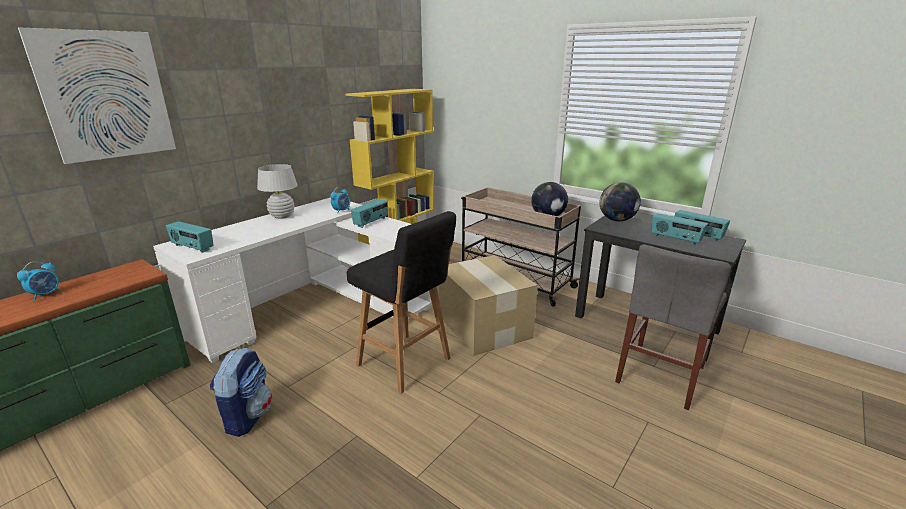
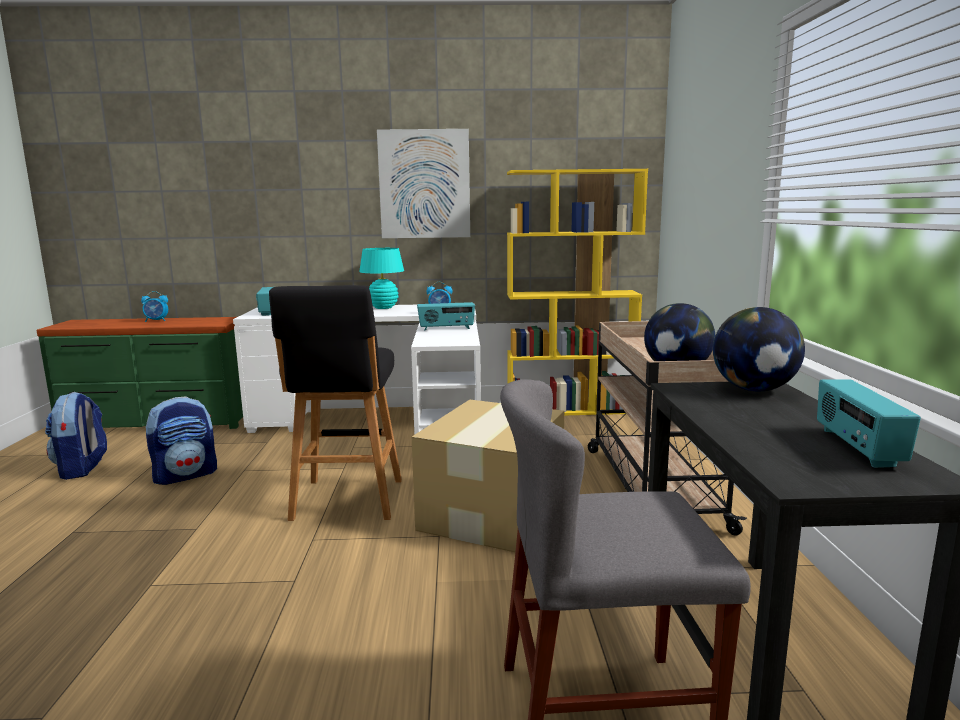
camera: 50 degrees right, 10 degrees down
picture [18,28,176,164] -> picture moved to [377,129,470,238]
white table lamp [257,164,298,219] -> turquoise table lamp [359,248,404,309]
radio [652,213,708,245] -> none
none -> backpack [45,392,107,480]

